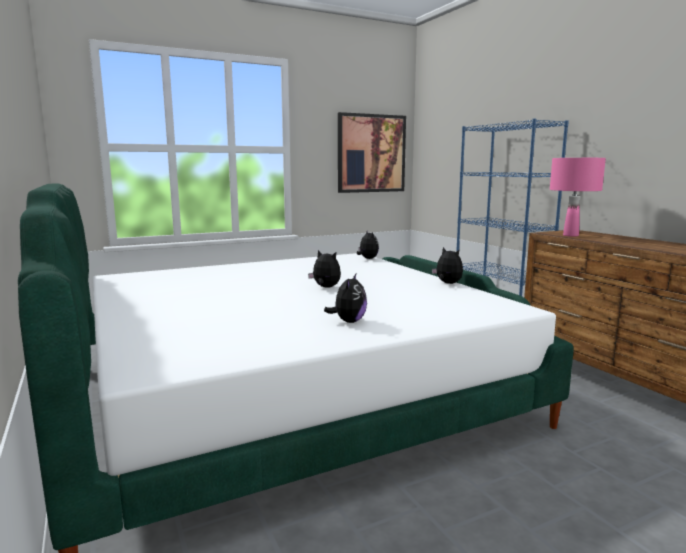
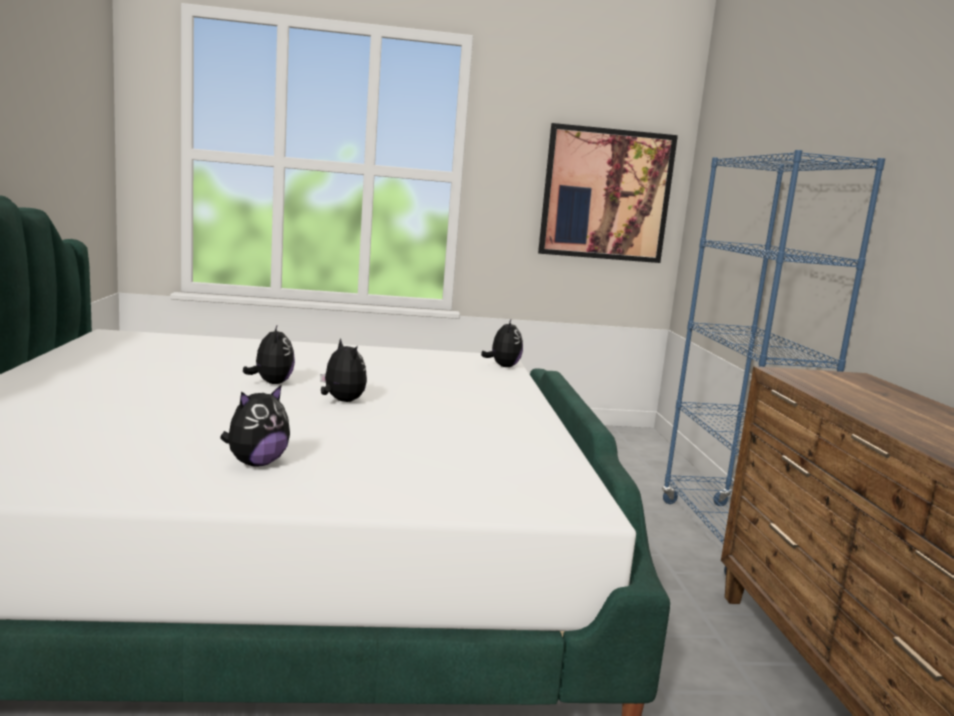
camera: 20 degrees right, 0 degrees up
plush toy [432,247,463,284] -> plush toy moved to [243,324,295,384]
pink table lamp [550,158,606,237] -> none

